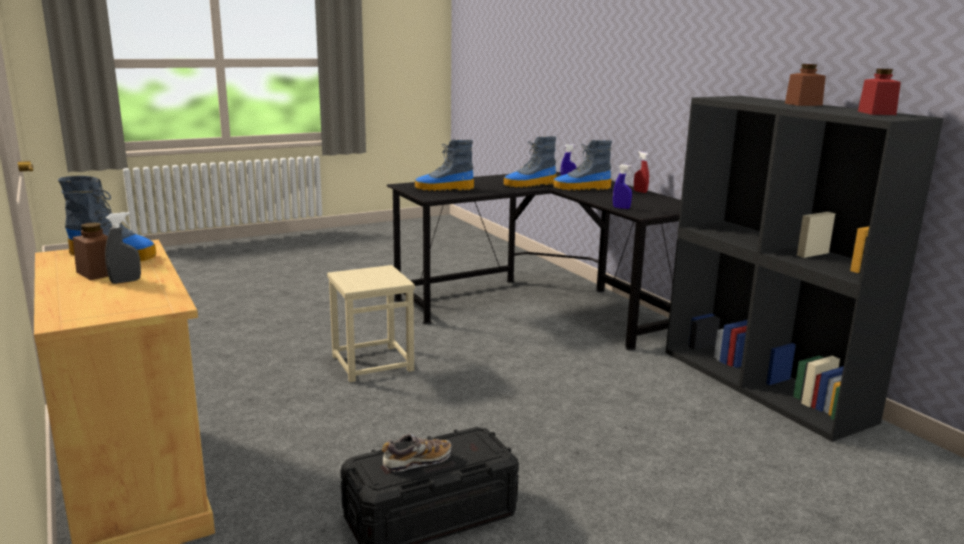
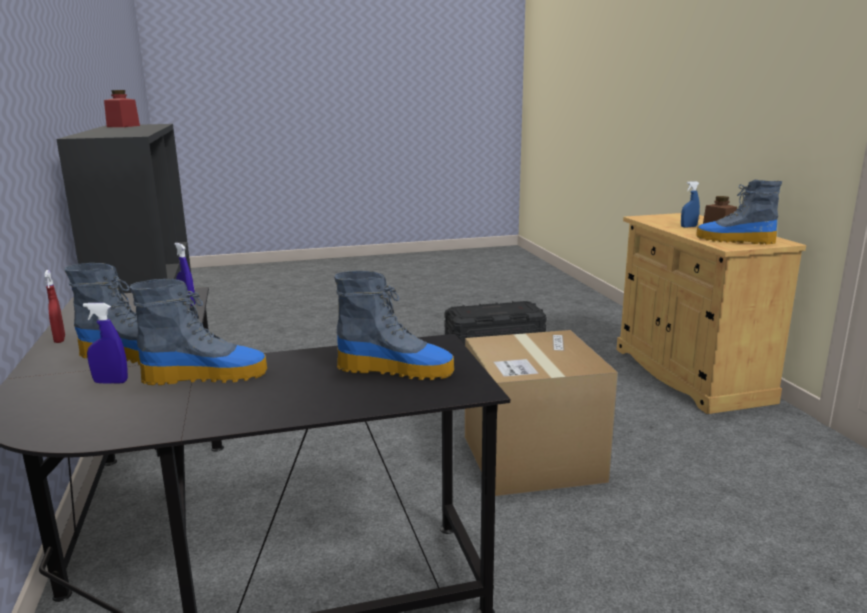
camera: 165 degrees left, 0 degrees up
grey spray bottle [105,212,141,284] -> blue spray bottle [681,181,700,227]
beige stool [327,265,415,382] -> cardboard box [465,330,618,496]
shoe [382,433,452,472] -> none
brown jar [785,64,826,106] -> none

